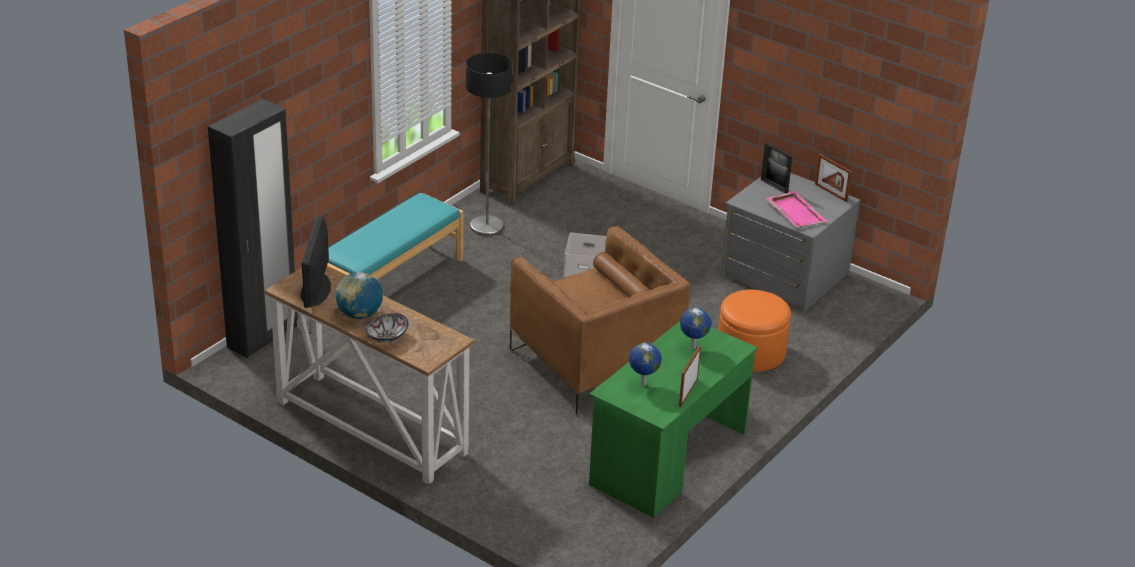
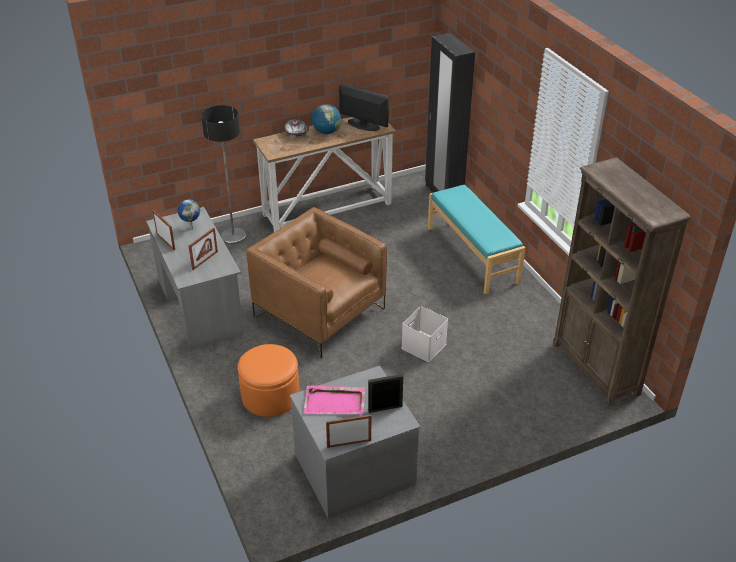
camera: 120 degrees right, 5 degrees up
floor lamp [466,53,513,236] -> floor lamp moved to [201,105,247,244]
brown armchair [510,226,690,414] -> brown armchair turned 45 degrees clockwise [246,207,387,358]
green desk [589,321,758,518] -> grey desk [146,207,244,351]
globe [680,307,712,349] -> picture frame [189,228,218,270]

